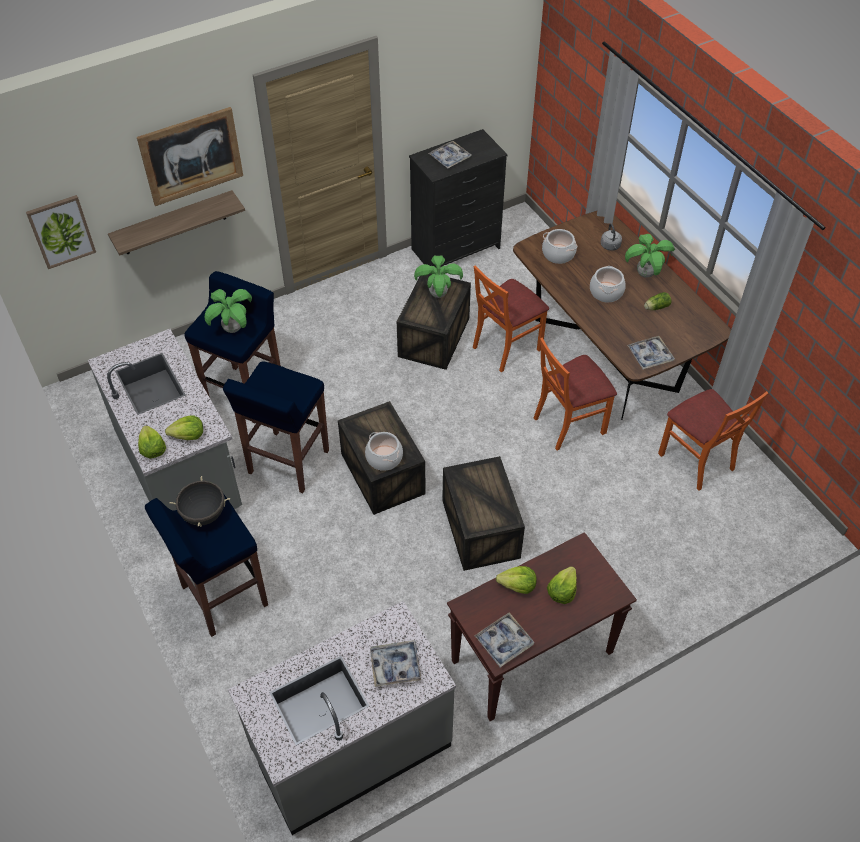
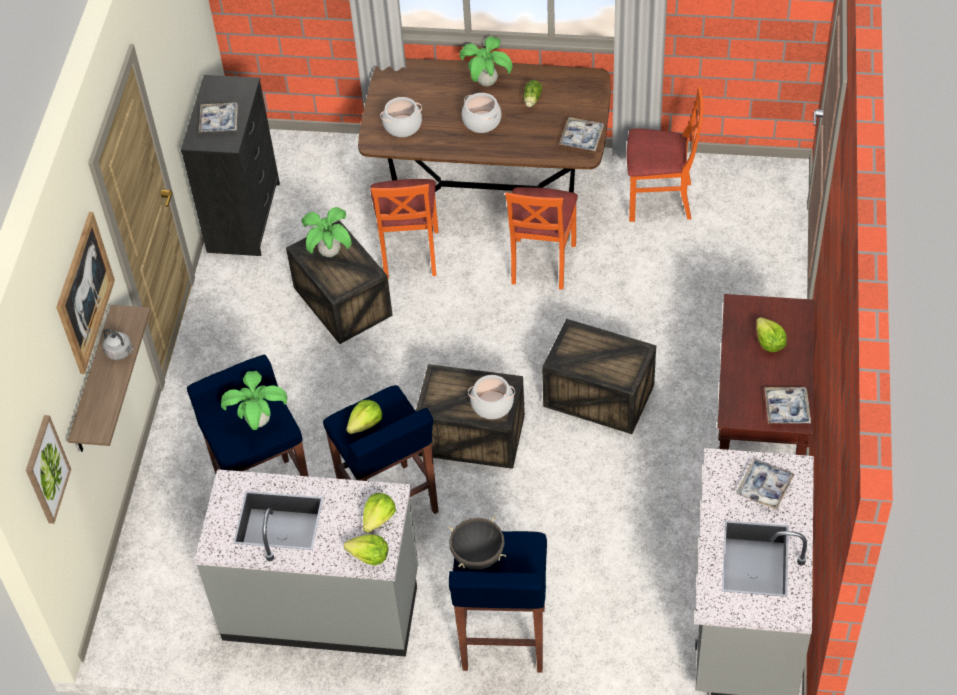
camera: 50 degrees left, 0 degrees up
lettuce [496,566,537,594] -> lettuce moved to [346,400,382,434]
grey kettle [601,224,622,251] -> grey kettle moved to [102,329,134,360]

